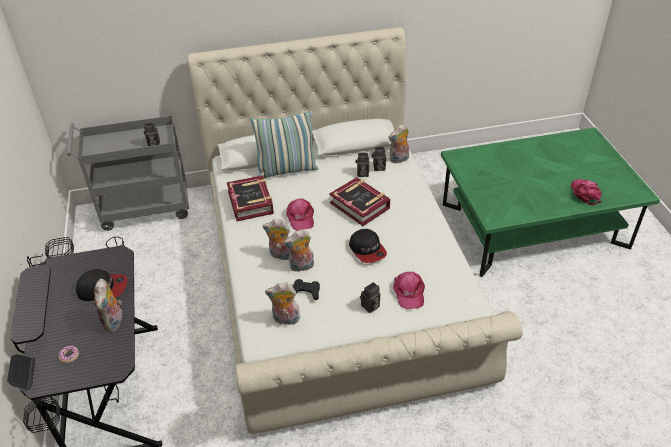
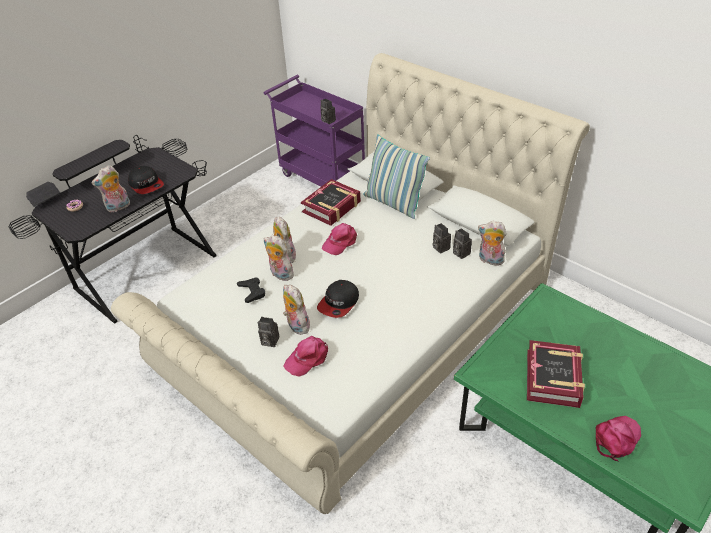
camera: 55 degrees right, 0 degrees up
grey cart [67,116,189,231] -> purple cart [263,74,365,187]
plush toy [265,283,300,325] -> plush toy moved to [283,285,310,335]
book [329,177,390,226] -> book moved to [527,340,585,408]

